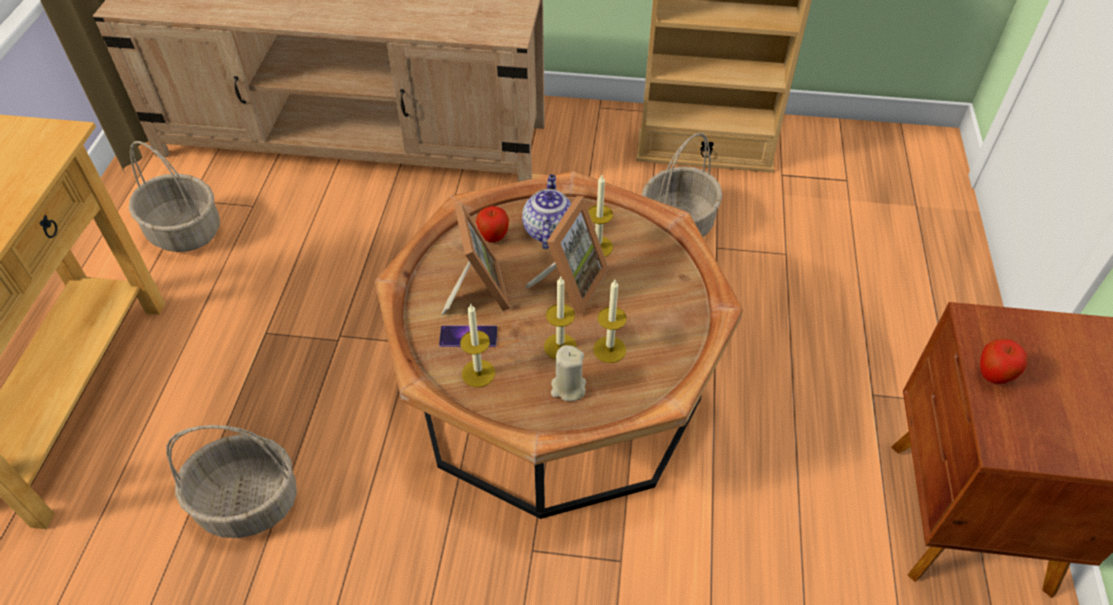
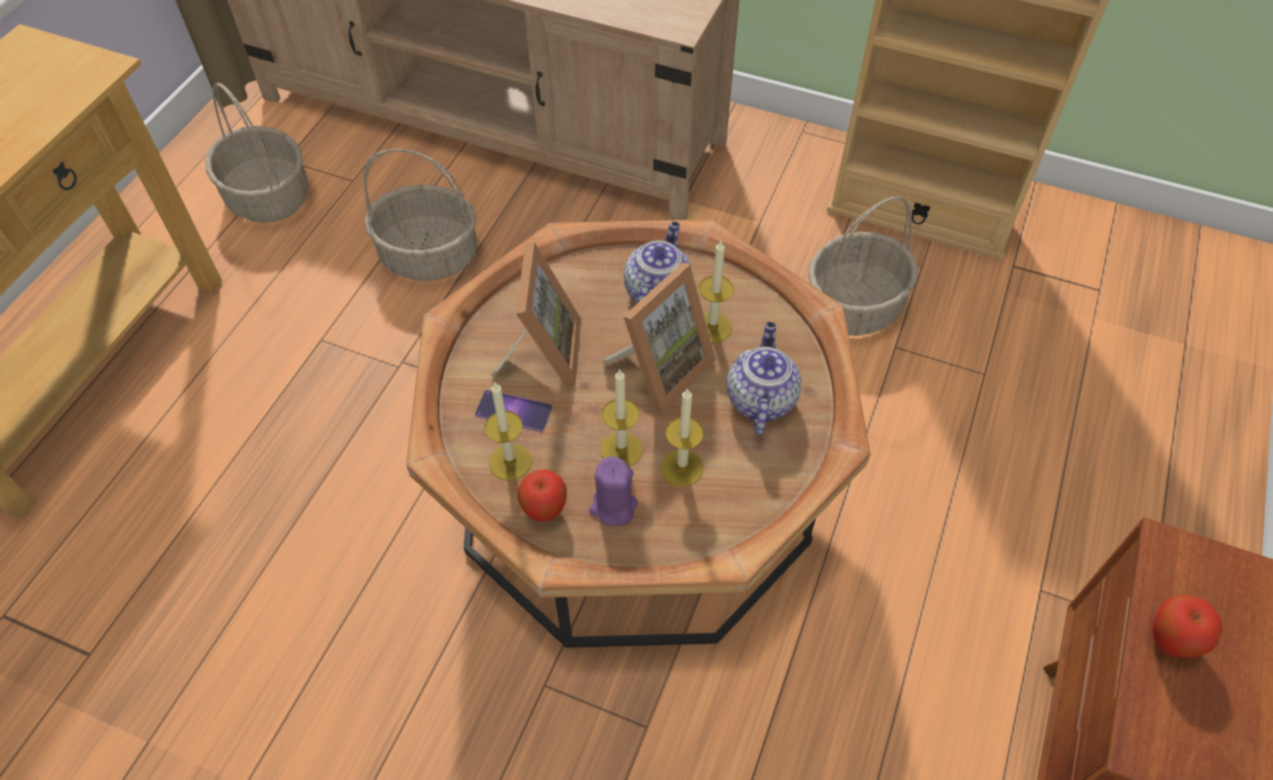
camera: 15 degrees right, 5 degrees up
basket [166,425,297,538] -> basket moved to [364,149,477,281]
apple [476,206,509,242] -> apple moved to [517,469,567,522]
beige candle [551,345,586,401] -> purple candle [589,456,638,526]
none -> teapot [727,322,802,435]

